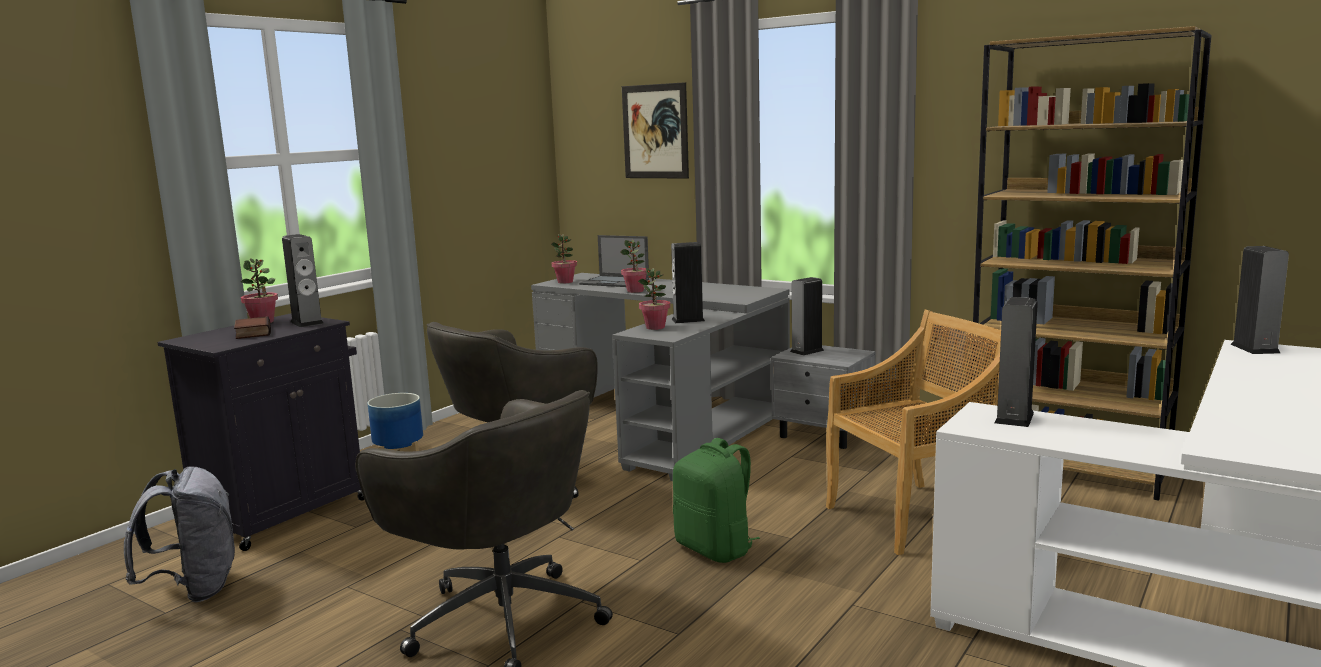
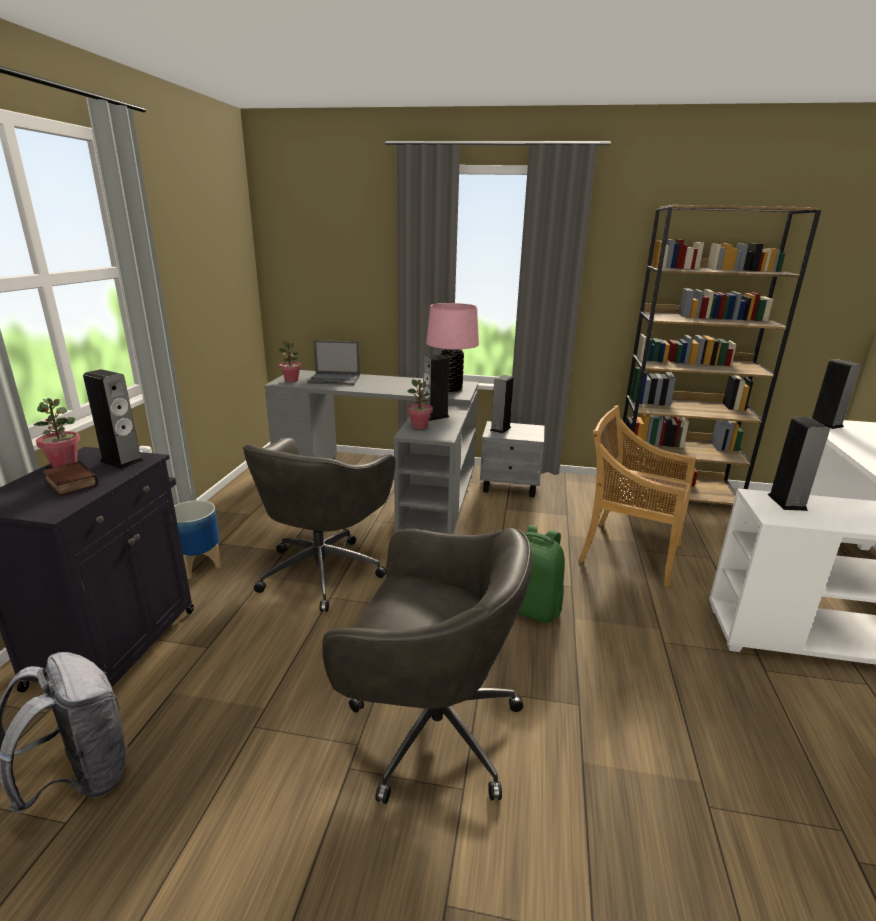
camera: 25 degrees left, 10 degrees up
potted plant [620,240,647,293] -> none
picture [622,82,689,179] -> none
beige chair [826,310,1001,555] -> beige chair turned 105 degrees counterclockwise [578,405,695,587]
none -> pink table lamp [426,303,479,392]

